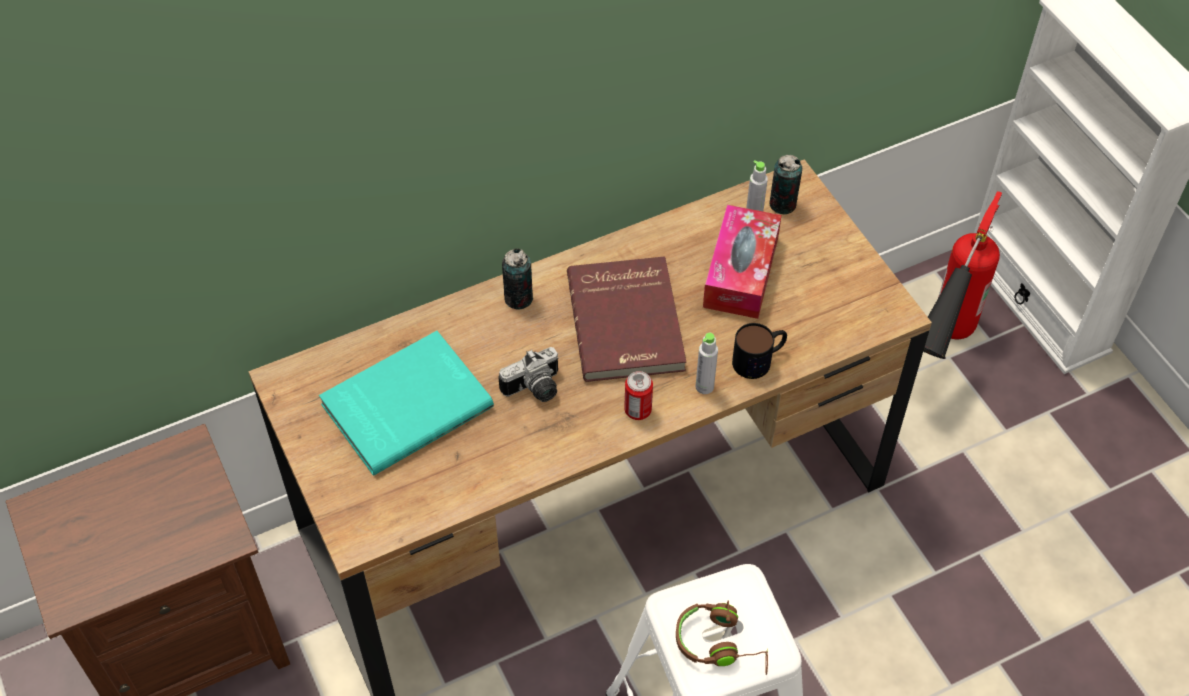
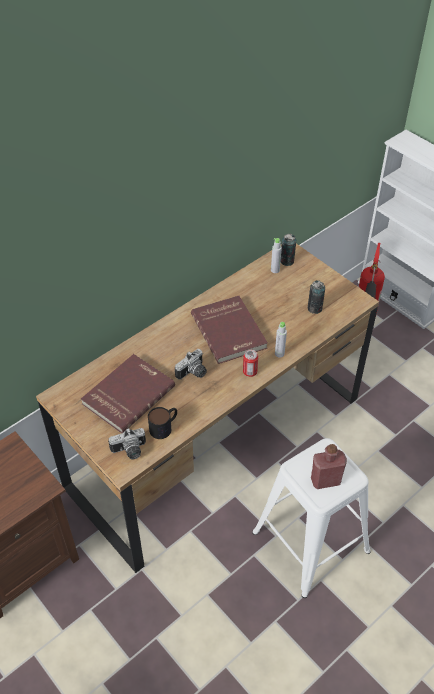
camera: 15 degrees left, 5 degrees down
turquoise book [319,331,494,476] -> red book [81,354,175,433]
can [502,248,533,309] -> can moved to [308,280,325,314]
brown headphones [676,601,768,675] -> red bottle [311,444,347,489]
tissue box [703,205,782,319] -> none
mug [732,323,787,379] -> mug moved to [148,407,177,439]
none -> camera [108,428,146,459]

